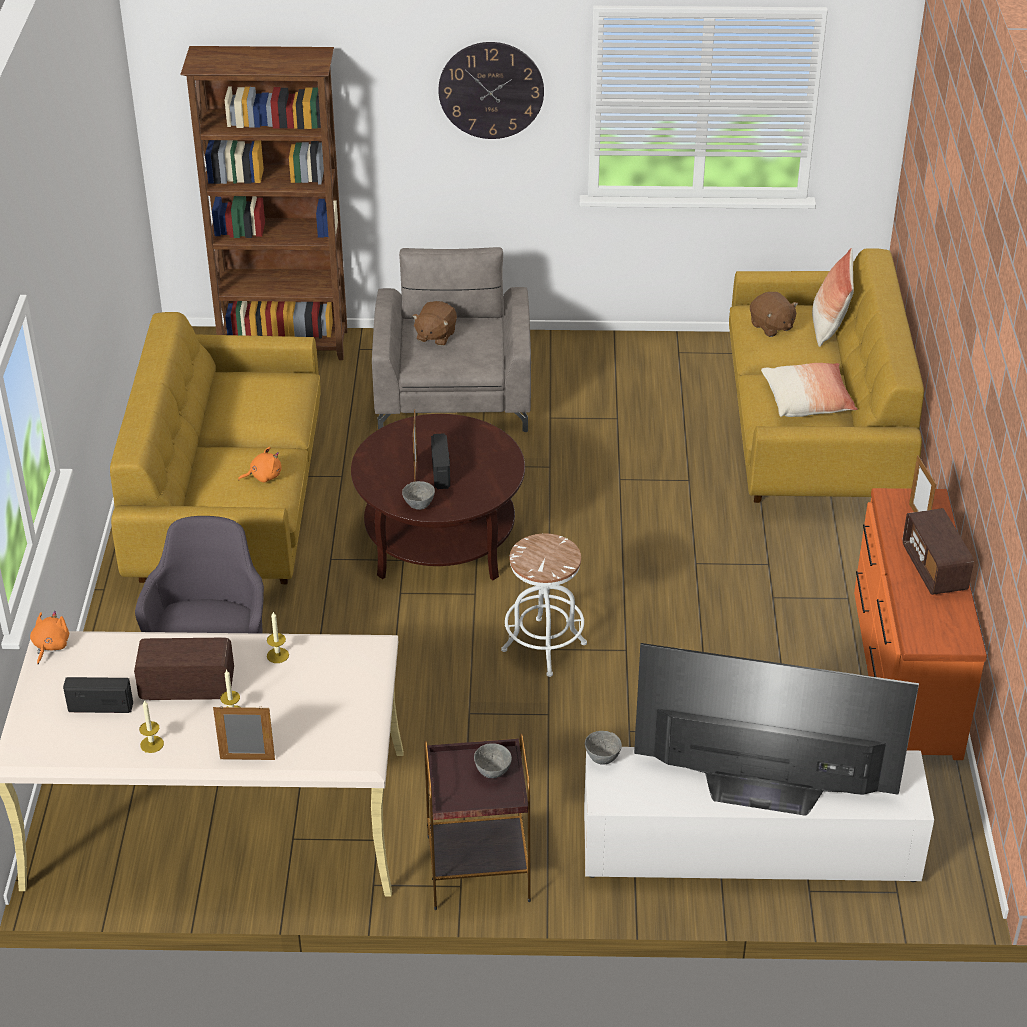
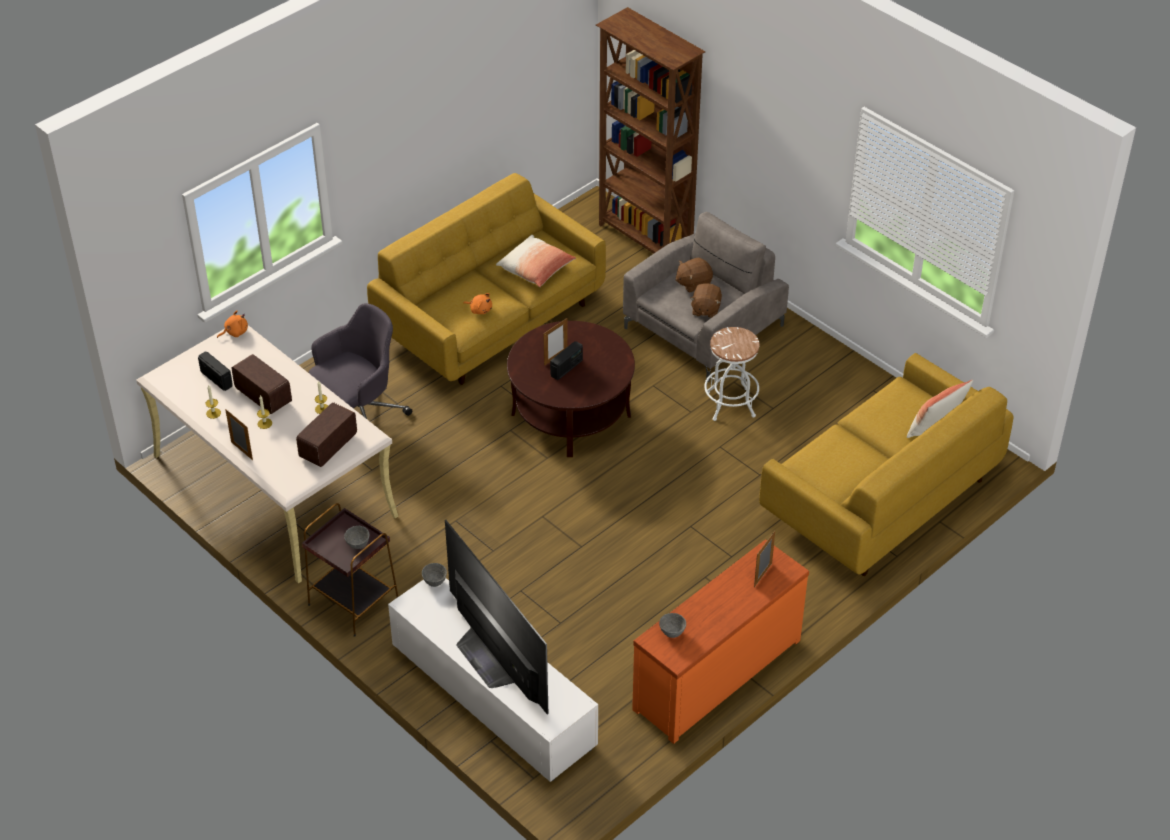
camera: 45 degrees right, 5 degrees up
grey bowl [402,481,435,510] -> grey bowl moved to [659,613,686,638]
wall clock [438,42,544,139] -> none
white stool [501,534,587,677] -> white stool moved to [704,327,760,421]
brown plush toy [750,292,798,337] -> brown plush toy moved to [690,283,722,318]
pillow [761,363,857,417] -> pillow moved to [496,235,576,287]
radio [903,508,974,595] -> radio moved to [296,402,357,467]

